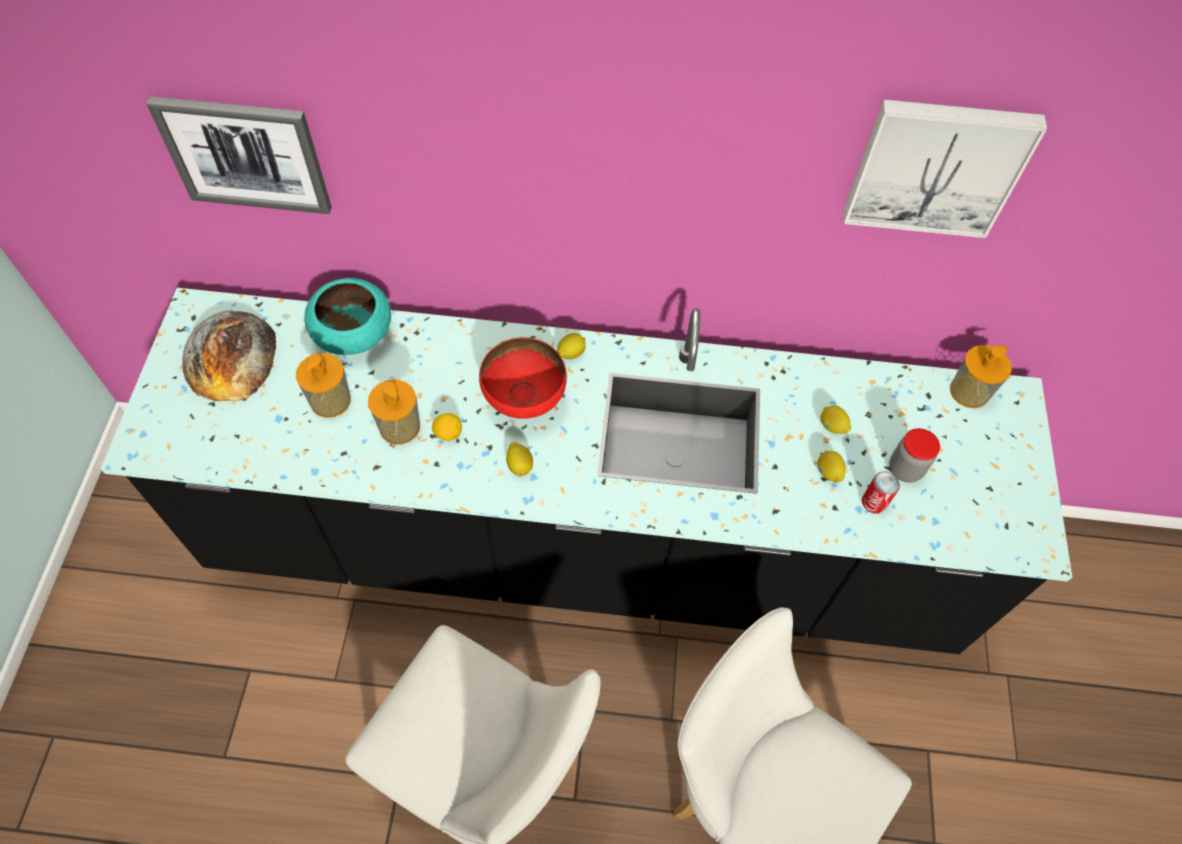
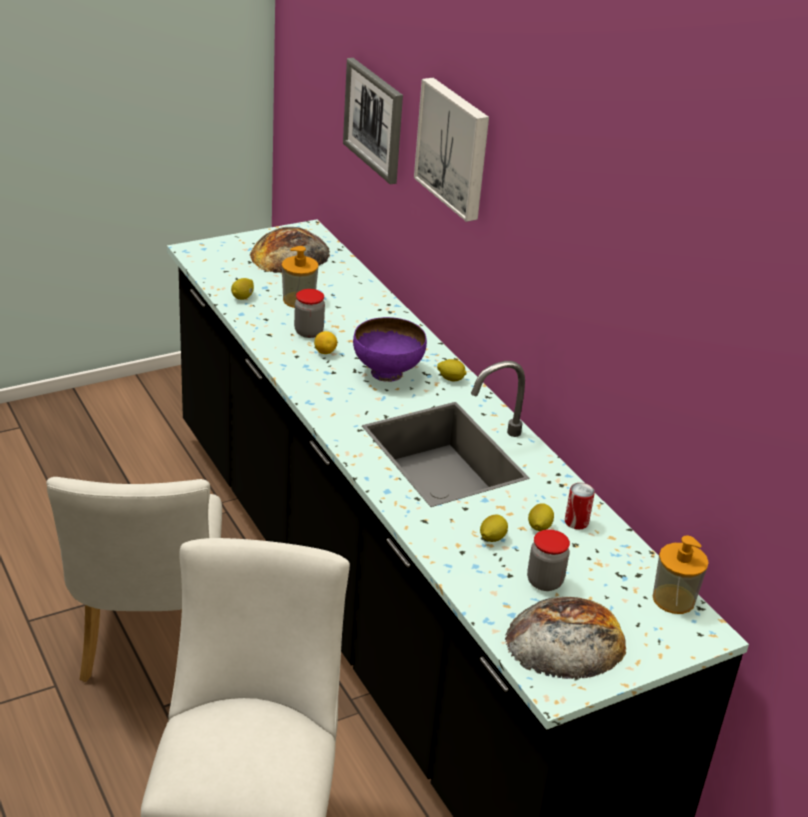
camera: 55 degrees right, 25 degrees down
turquoise bowl [304,278,391,355] -> none
soap dispenser [368,380,420,445] -> jar [294,289,325,338]
red bowl [479,337,567,419] -> purple bowl [353,317,427,382]
lemon [506,442,533,475] -> lemon moved to [231,278,254,300]
picture [843,99,1047,238] -> picture moved to [414,78,489,222]
can [862,471,900,514] -> can moved to [565,483,595,530]
none -> bread [505,597,626,679]

